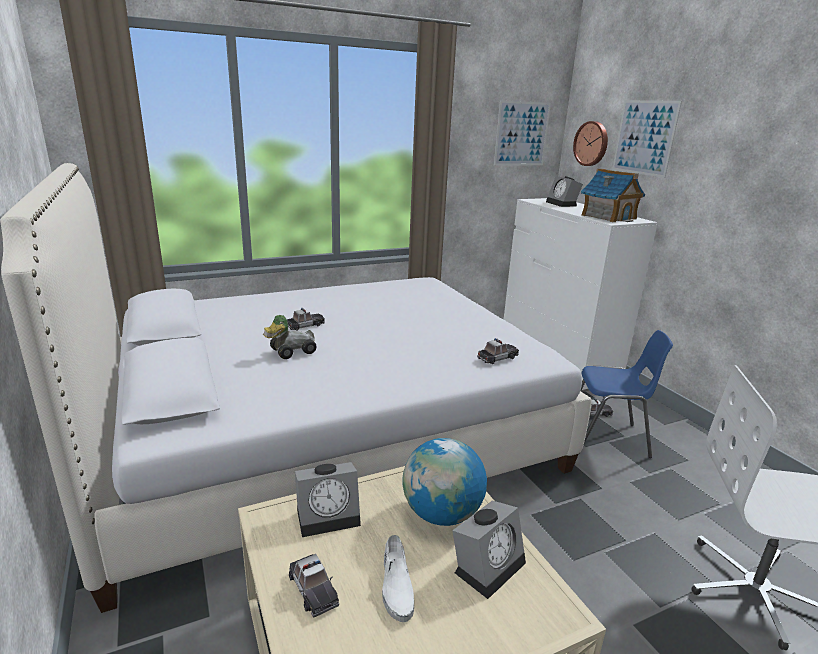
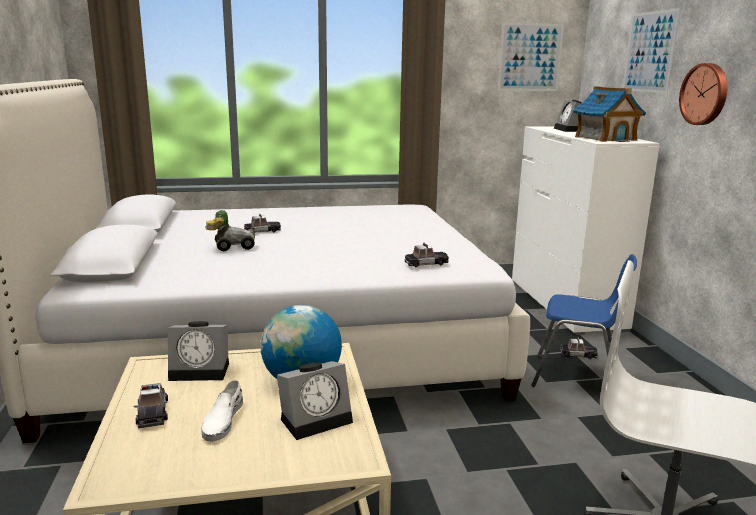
camera: 15 degrees right, 5 degrees down
wall clock [573,121,608,166] -> wall clock moved to [679,63,727,125]

